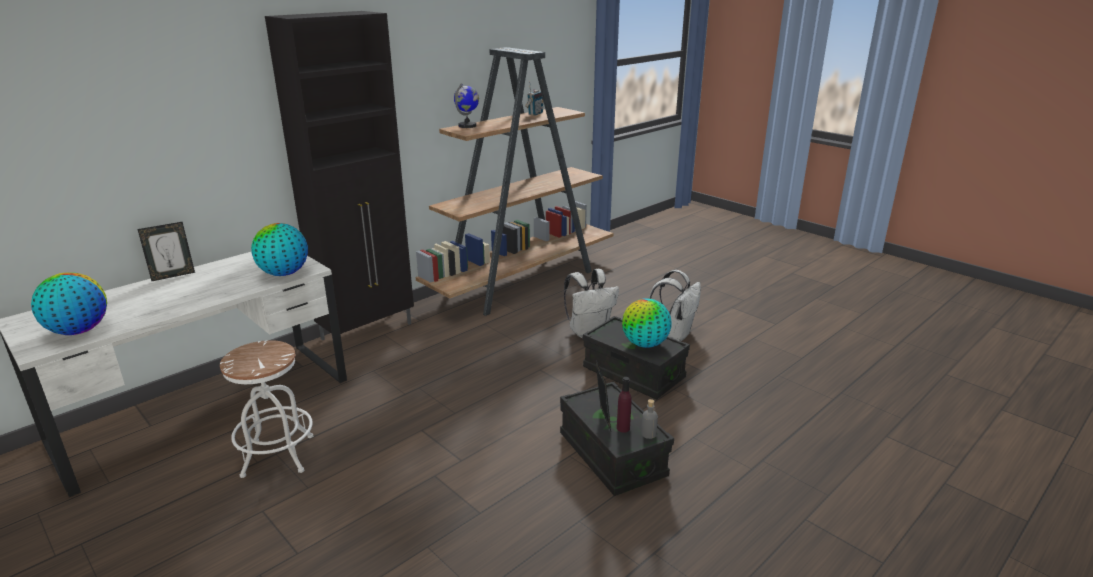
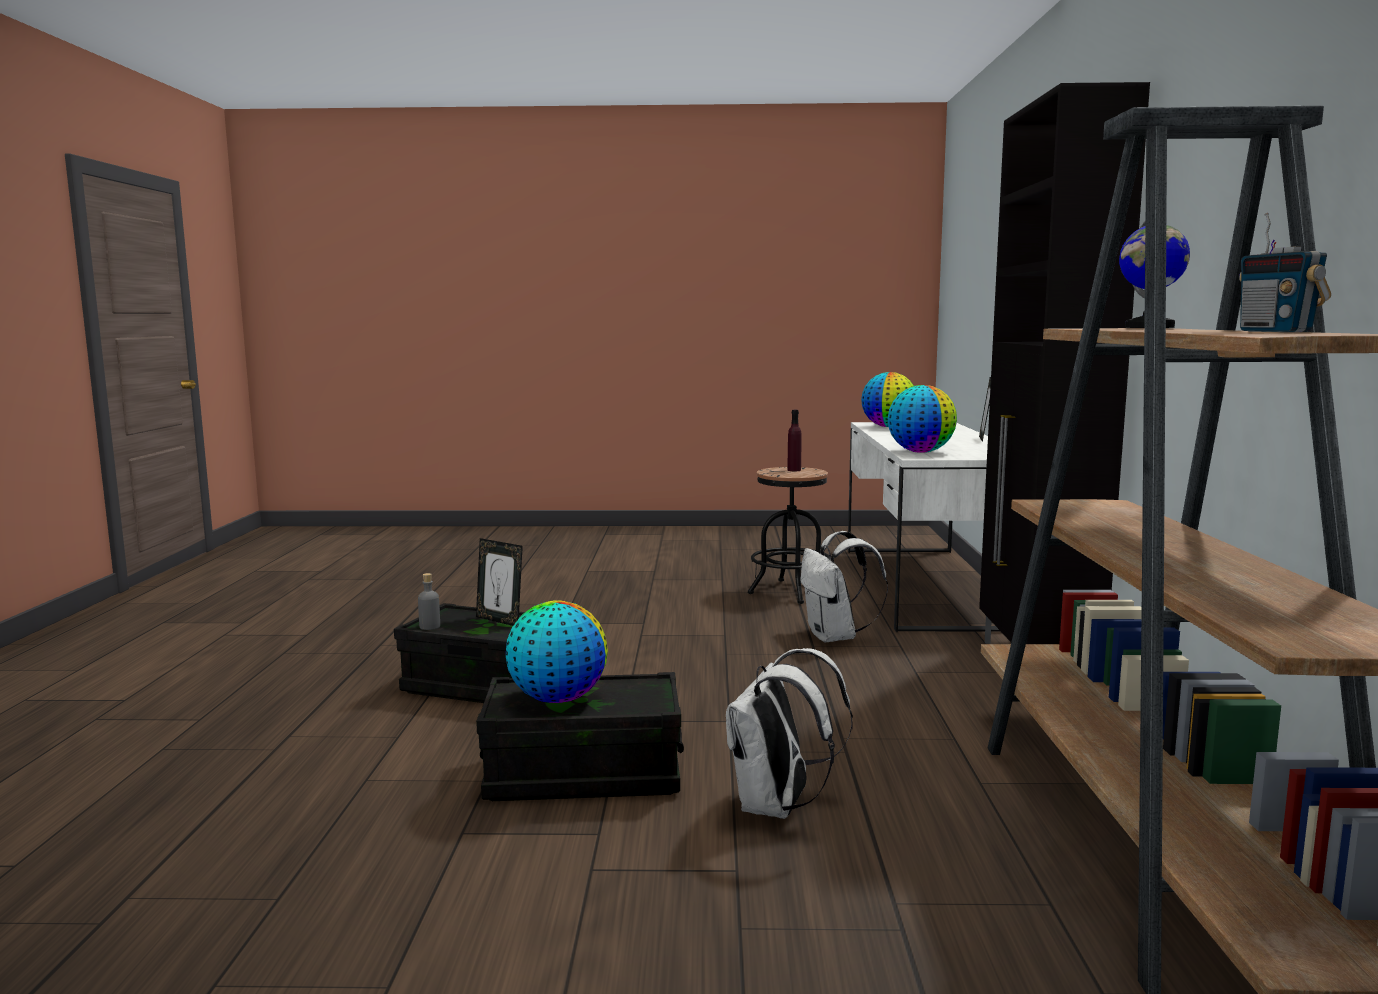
camera: 135 degrees right, 15 degrees down
white stool [220,340,313,478] -> black stool [748,467,831,604]
purple bottle [617,377,632,433] -> purple bottle moved to [787,410,802,471]
white backpack [649,270,701,342] -> white backpack moved to [800,531,888,643]

